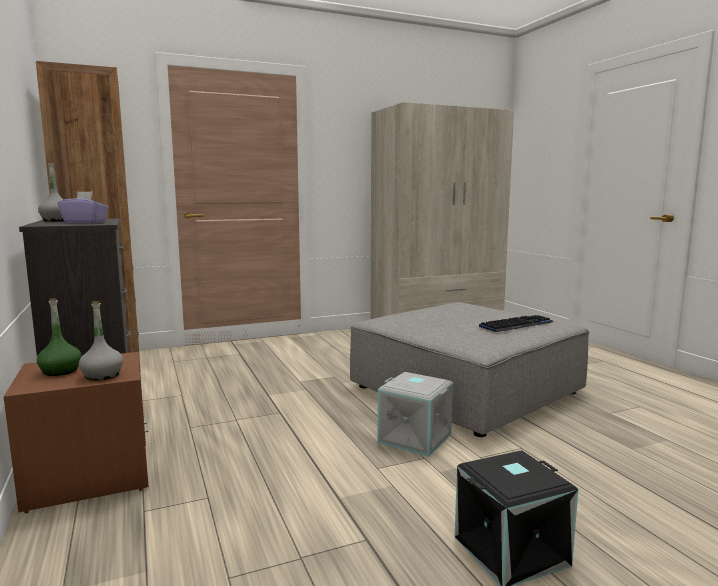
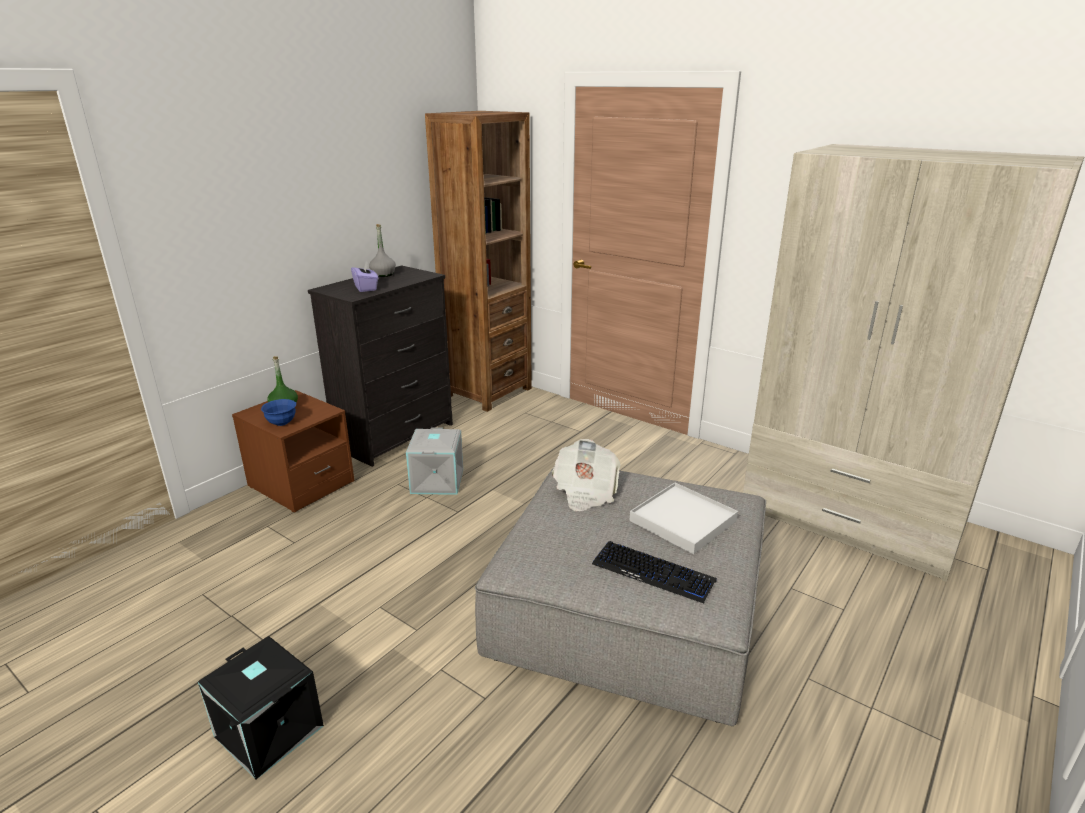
camera: 60 degrees right, 15 degrees up
grey bottle [79,301,123,381] -> blue bowl [261,399,296,426]
grey storage box [377,372,453,457] -> grey storage box moved to [406,427,463,495]
none -> newspaper [552,439,621,511]
none -> white tray [629,483,738,554]

